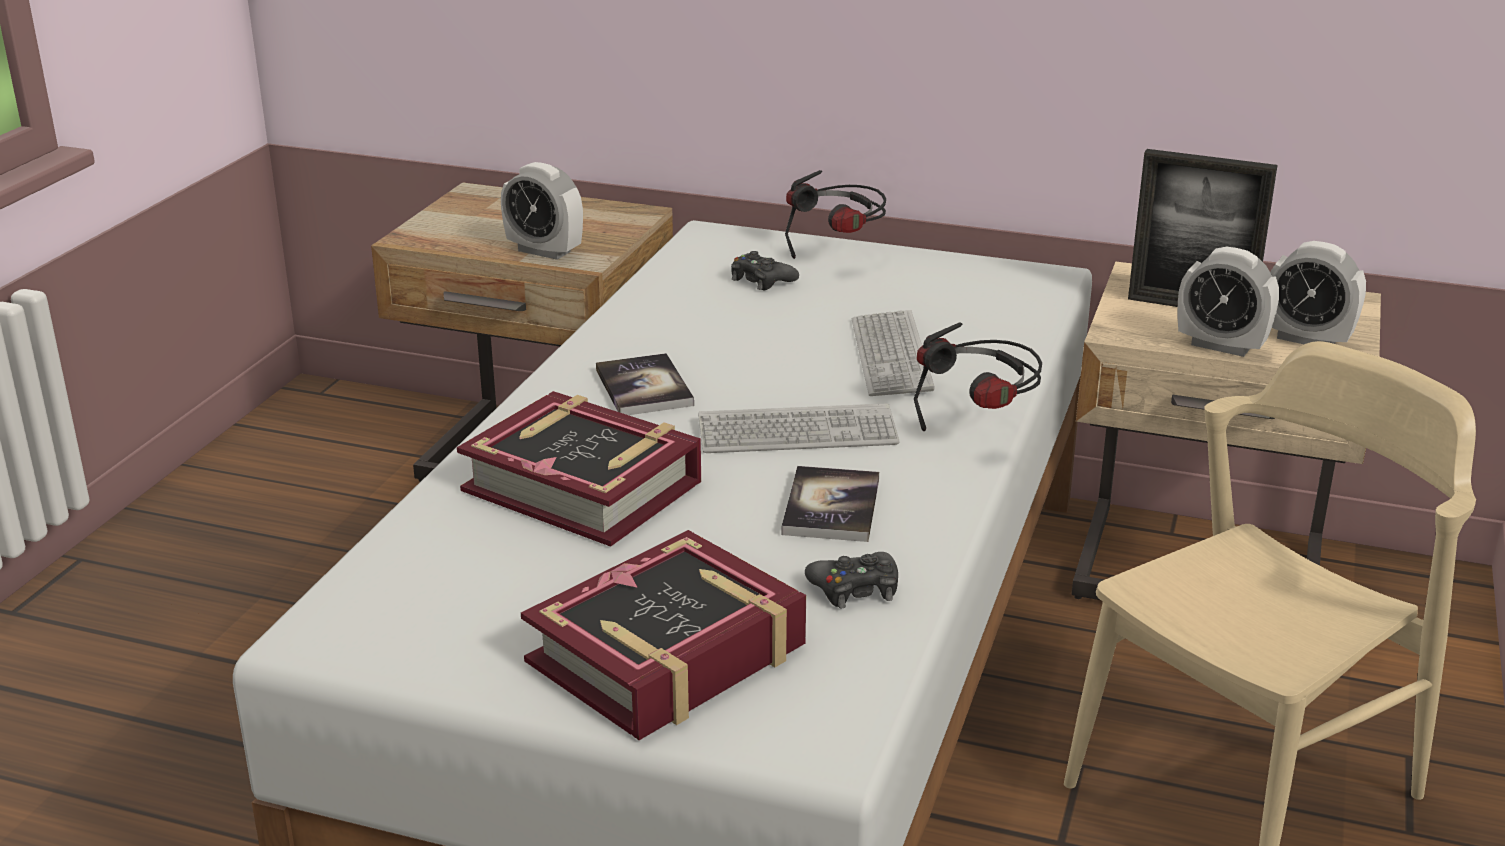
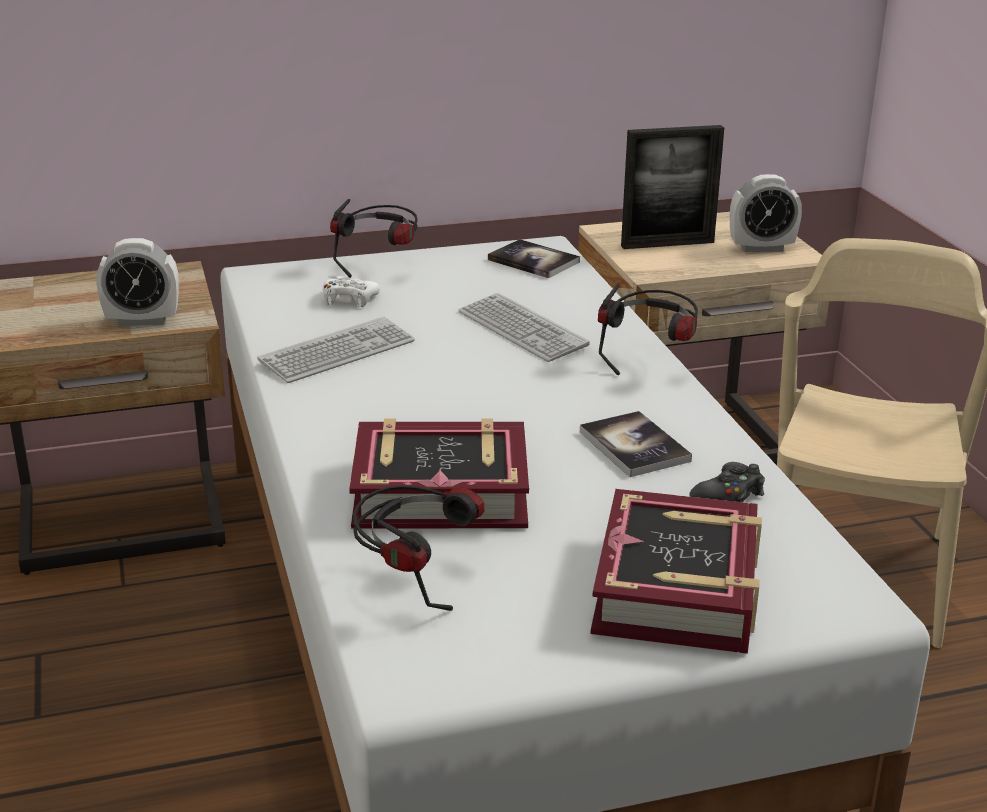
camera: 35 degrees left, 0 degrees up
book [596,353,694,415] -> book moved to [488,239,580,278]
keyboard [698,403,899,453] -> keyboard moved to [257,317,415,383]
black game controller [731,251,799,291] -> white game controller [323,276,380,307]
alarm clock [1177,247,1279,357] -> none
none -> headphones [353,485,485,611]

